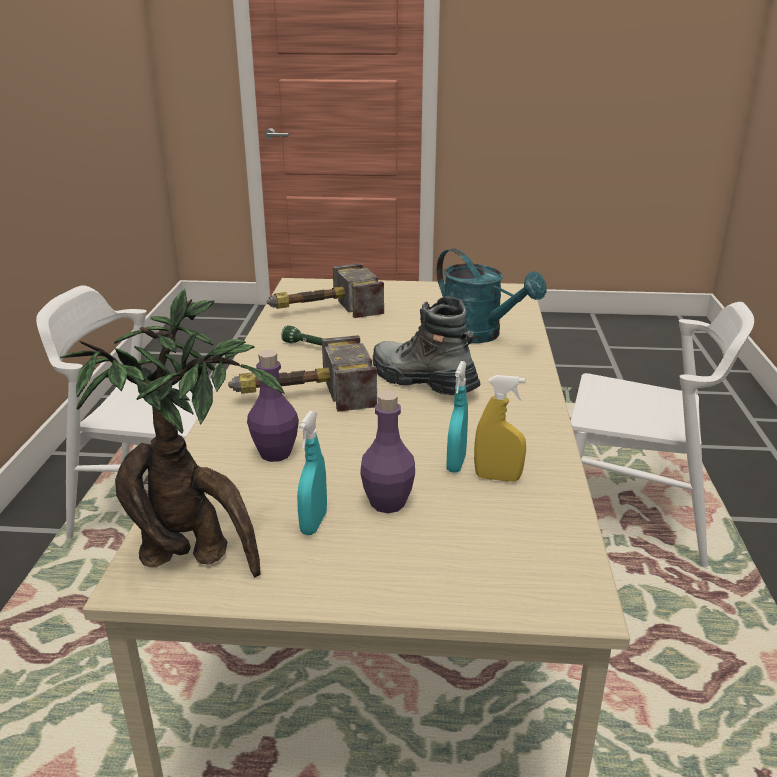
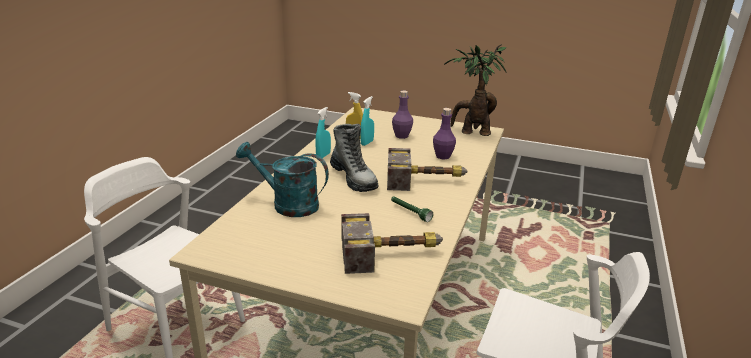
camera: 165 degrees left, 0 degrees up
turquoise spray bottle [297,411,327,535] -> turquoise spray bottle moved to [315,107,331,158]
turquoise watering can [436,249,546,343] -> turquoise watering can turned 45 degrees counterclockwise [236,142,329,217]

